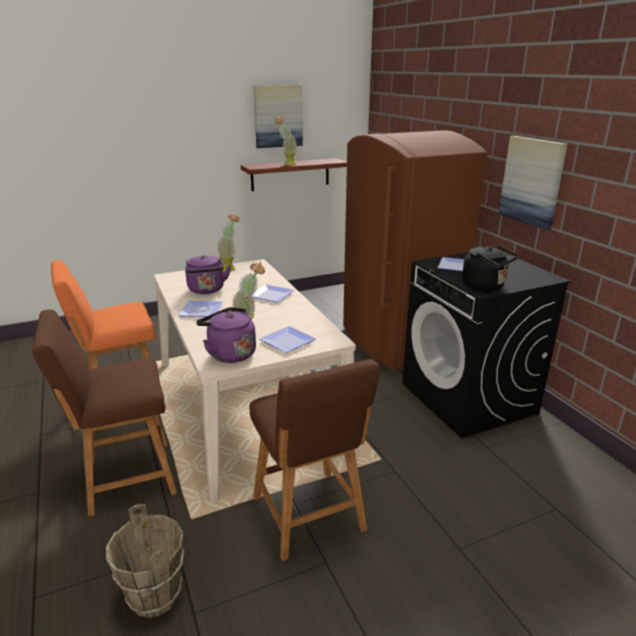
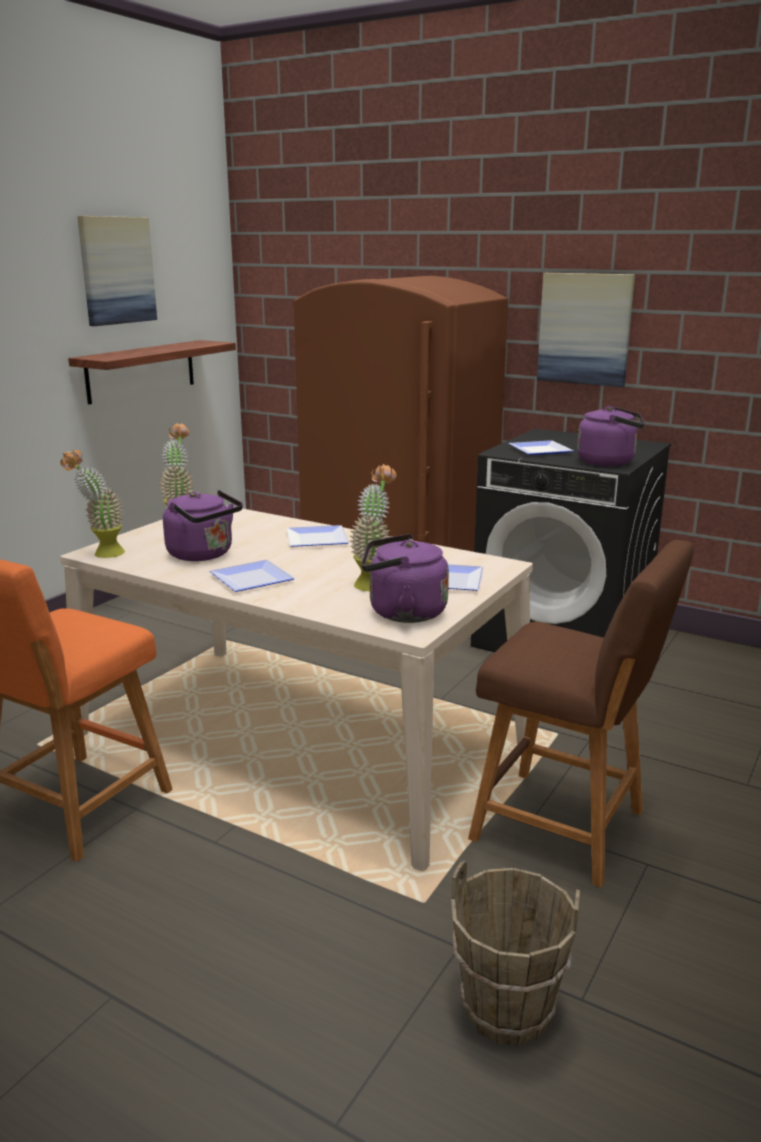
camera: 35 degrees left, 5 degrees down
brown stool [32,309,177,516] -> none
potted plant [275,117,297,165] -> potted plant moved to [60,450,125,558]
black kettle [462,245,518,291] -> purple kettle [577,406,644,466]

